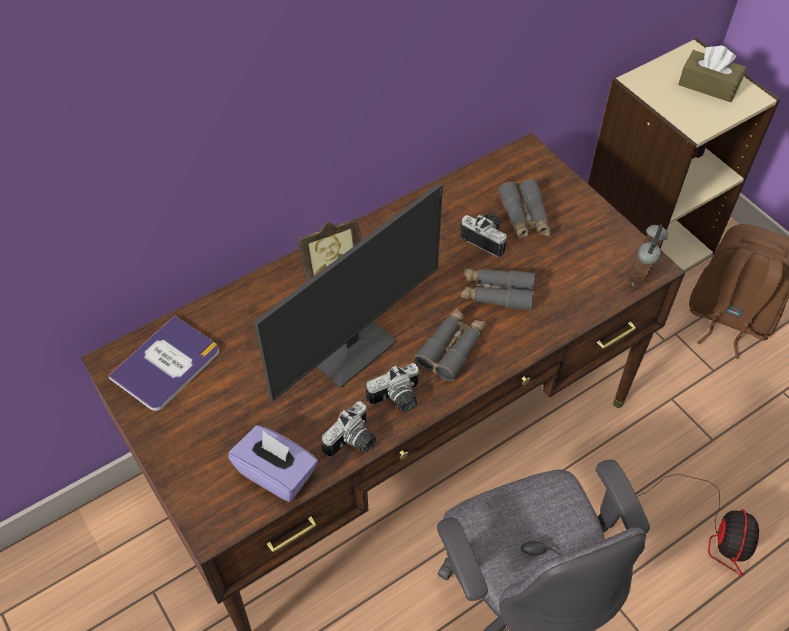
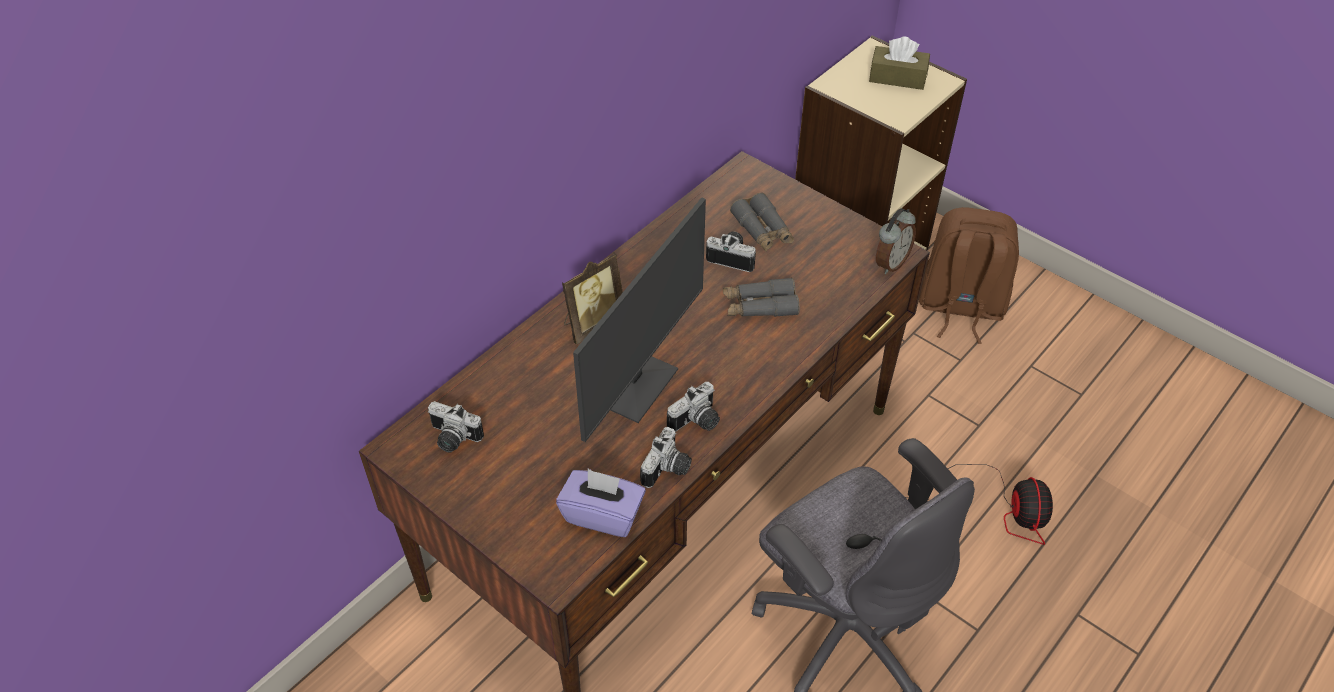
camera: 15 degrees left, 5 degrees down
book [108,315,219,411] -> camera [428,401,484,452]
grey binoculars [414,308,486,381] -> none
alarm clock [628,224,668,287] -> alarm clock turned 150 degrees counterclockwise [876,208,916,274]

